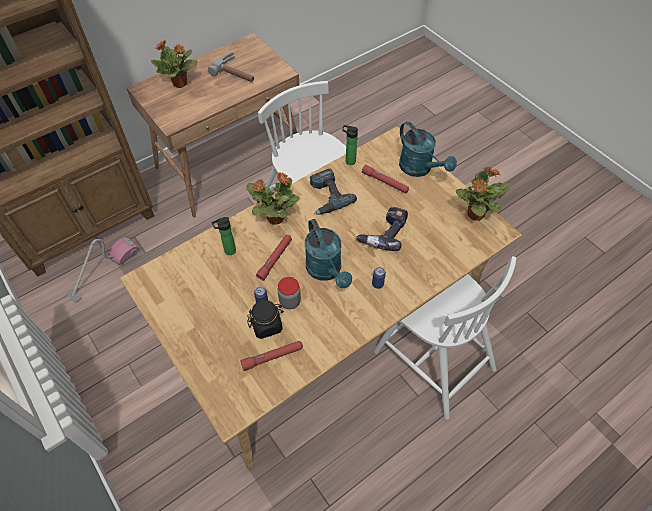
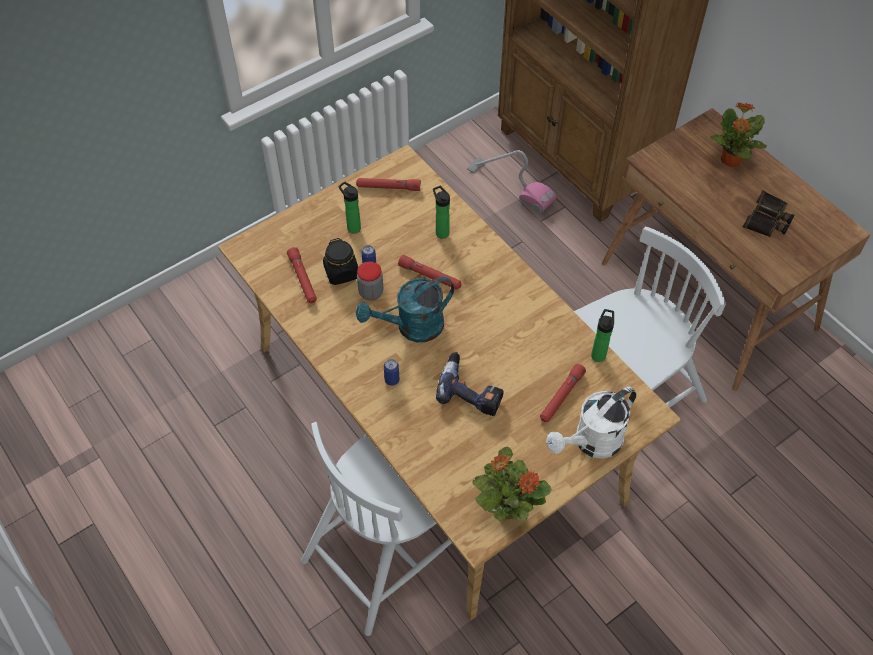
camera: 90 degrees right, 0 degrees up
hammer [208,52,254,82] -> binoculars [743,190,795,237]
potted plant [247,172,300,225] -> none
power drill [310,169,357,215] -> none
turquoise watering can [399,122,457,177] -> white watering can [546,386,637,459]
none -> bottle [339,182,361,234]
none -> red flashlight [356,178,421,191]

